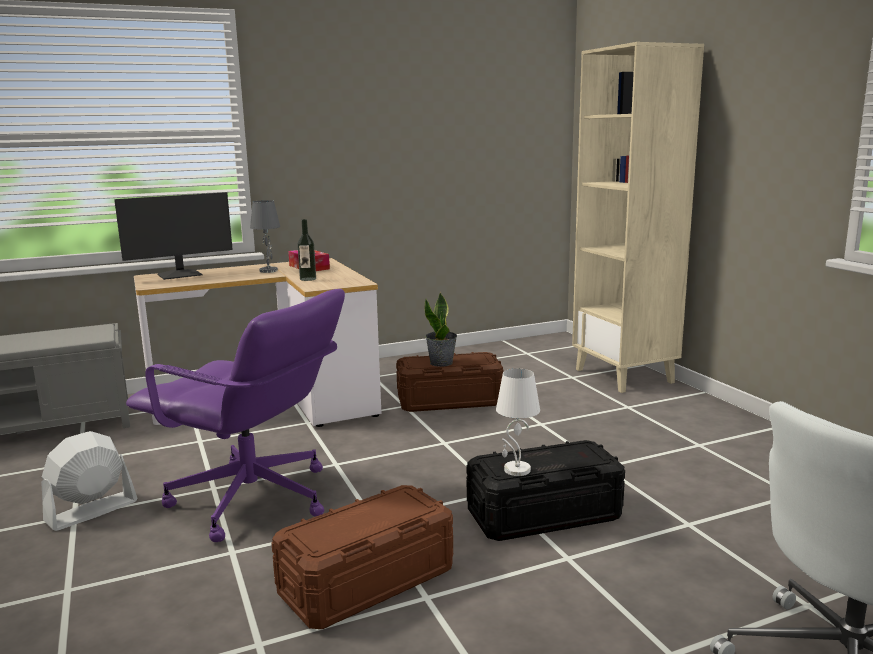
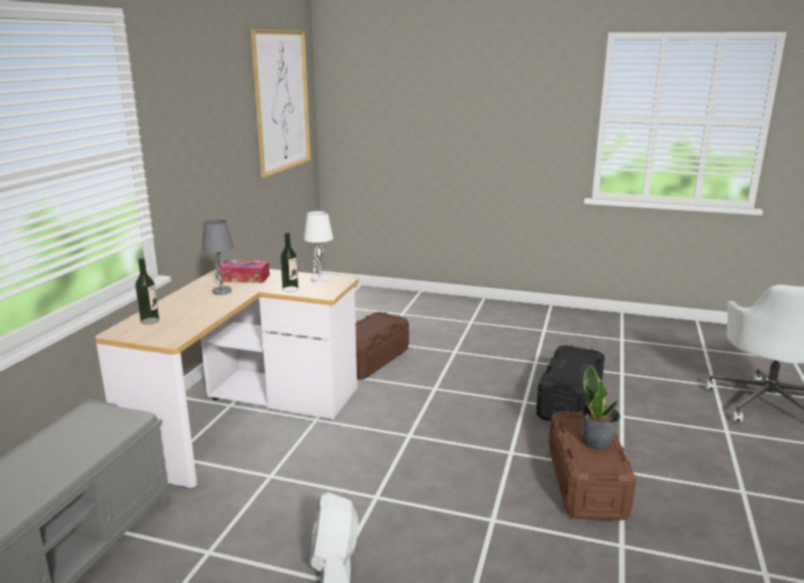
camera: 50 degrees left, 5 degrees up
monitor [114,192,233,280] -> bottle [135,258,159,324]
purple office chair [126,289,345,542] -> none
potted plant [424,292,457,367] -> potted plant moved to [581,365,620,451]
white table lamp [496,369,540,476] -> white table lamp moved to [304,211,333,283]
beige bookcase [572,42,704,393] -> none
none -> picture [250,29,311,178]

